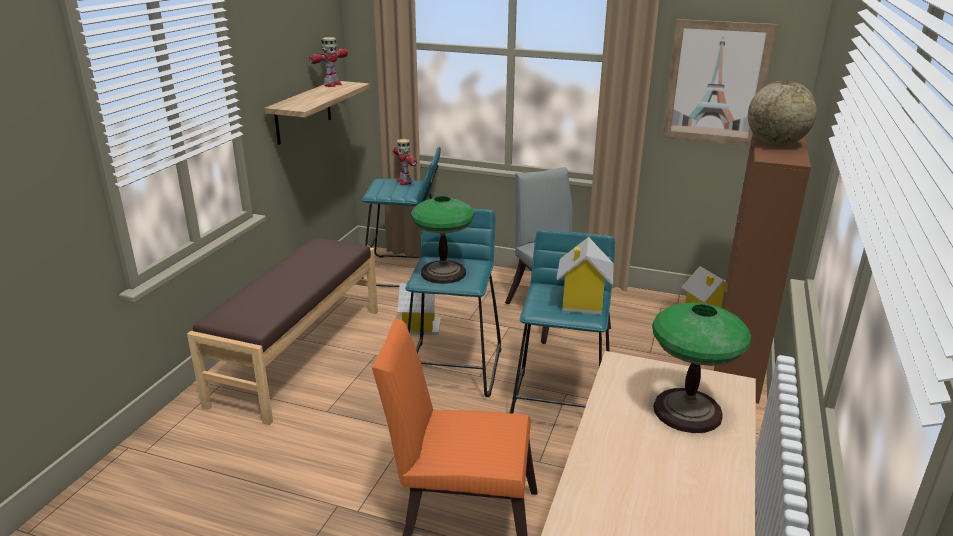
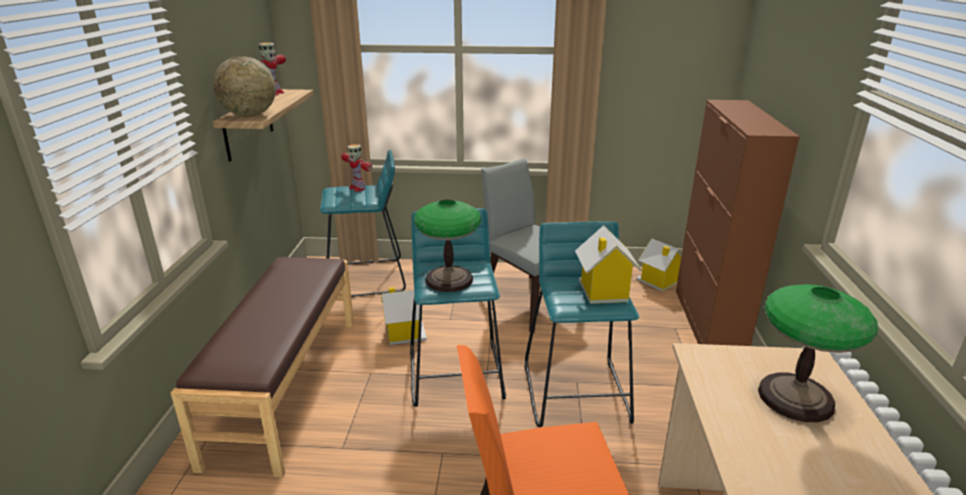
camera: 15 degrees left, 0 degrees up
picture [662,19,777,146] -> none
globe [748,81,817,146] -> globe moved to [213,56,276,117]

